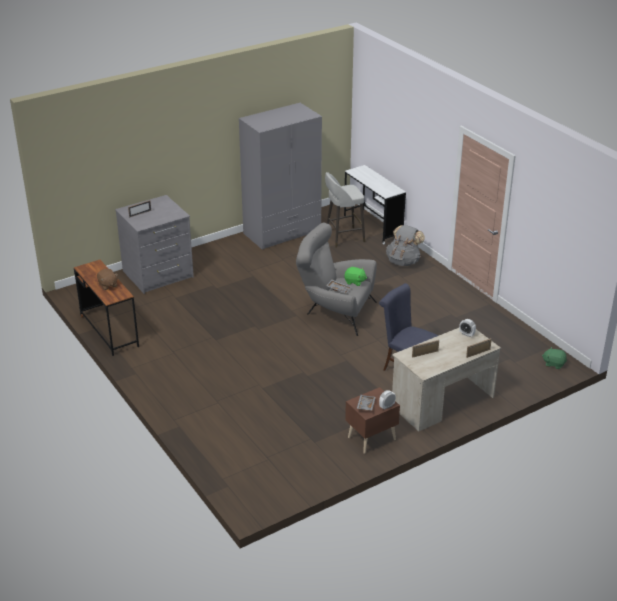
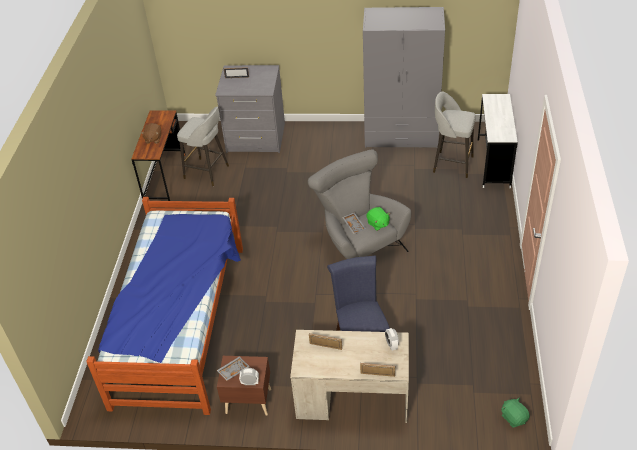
camera: 40 degrees right, 10 degrees up
grey backpack [386,225,425,266] -> none
none -> bed [86,197,243,415]
none -> grey stool [177,107,229,186]

